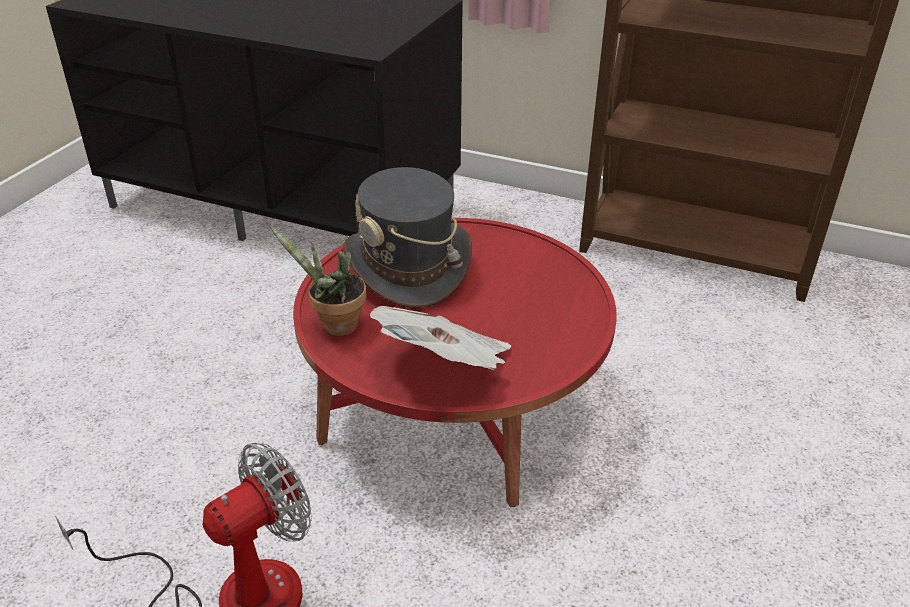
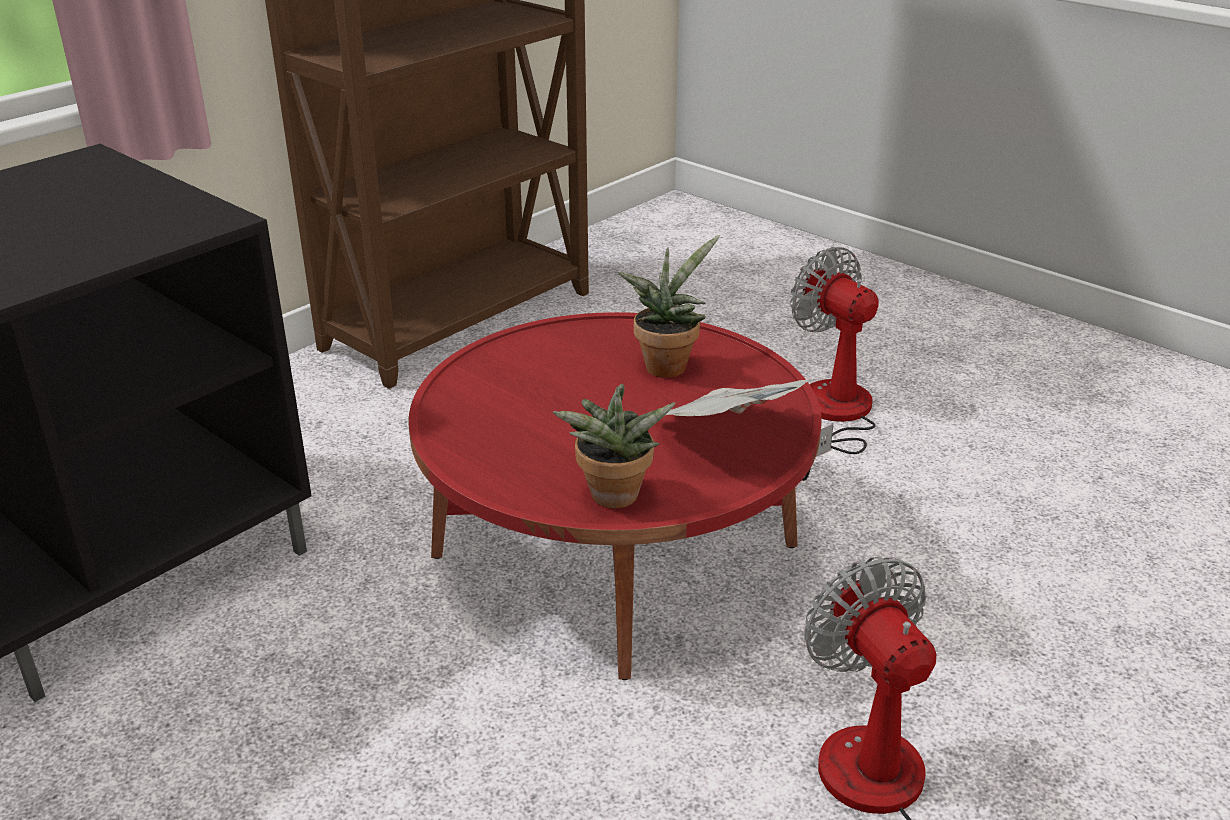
camera: 70 degrees left, 5 degrees down
grey hat [343,167,472,308] -> none
none -> potted plant [618,235,720,378]
none -> fan [790,247,878,481]

